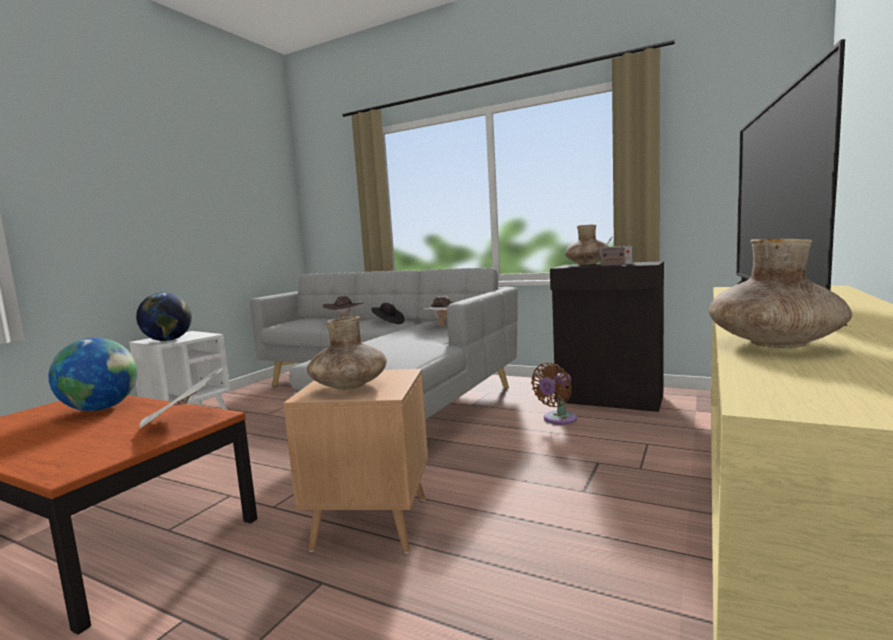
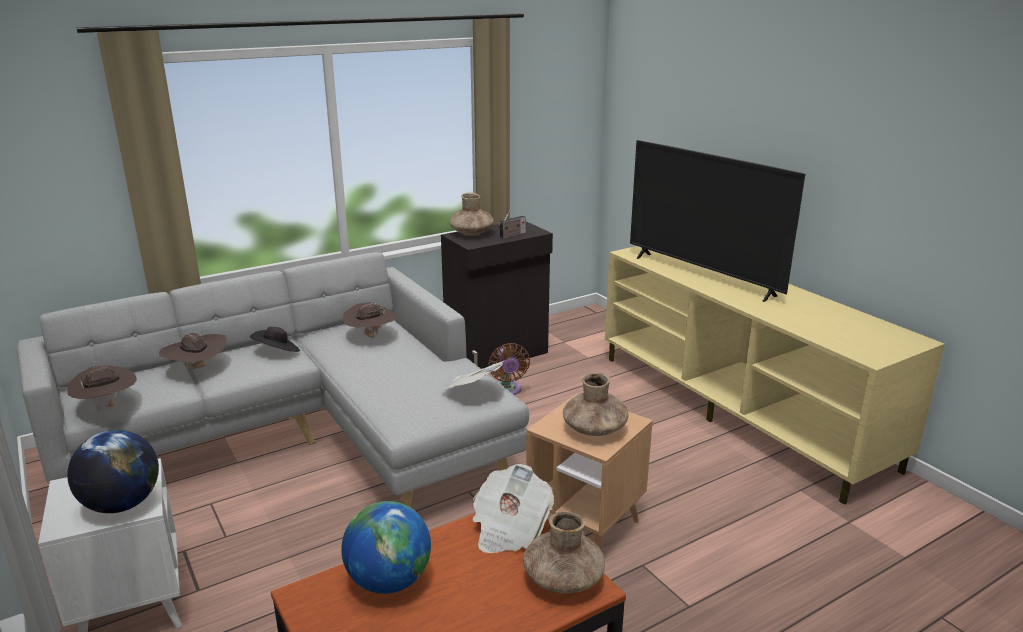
camera: 60 degrees left, 15 degrees up
brown vase [709,239,852,348] -> brown vase moved to [523,511,605,594]
none -> brown hat [67,366,137,411]
none -> newspaper [441,360,506,391]

